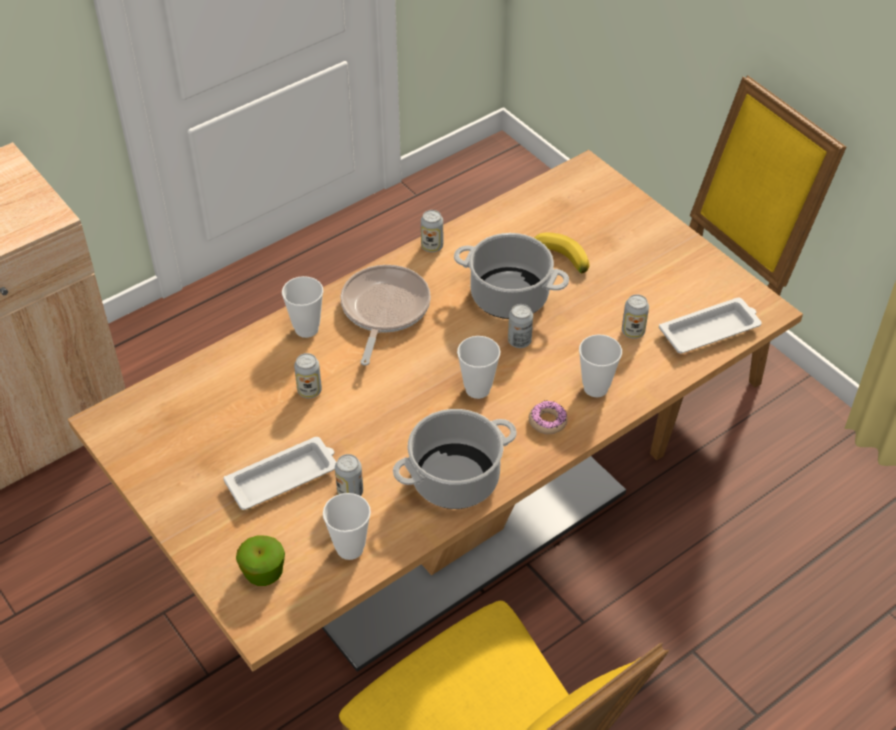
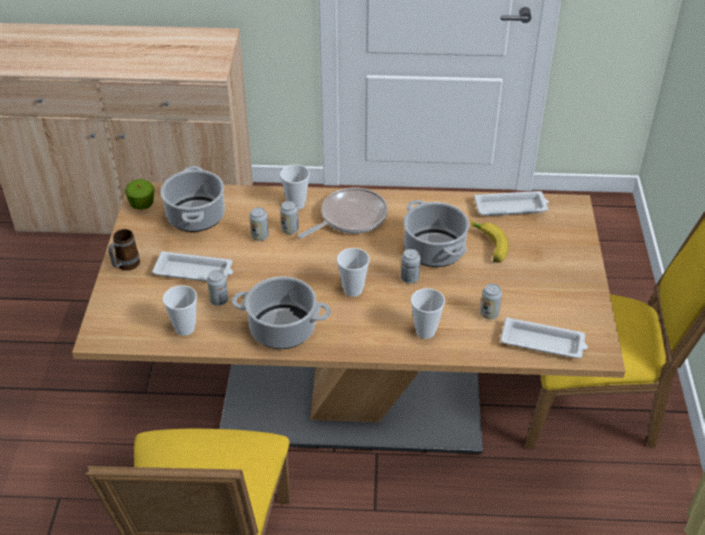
camera: 40 degrees right, 5 degrees down
apple [236,536,285,586] -> apple moved to [125,179,154,210]
can [421,210,443,252] -> can moved to [280,201,299,234]
donut [529,401,568,434] -> none
none -> mug [108,229,140,271]
none -> cooking pot [160,166,225,232]
none -> white tray [474,191,549,216]

